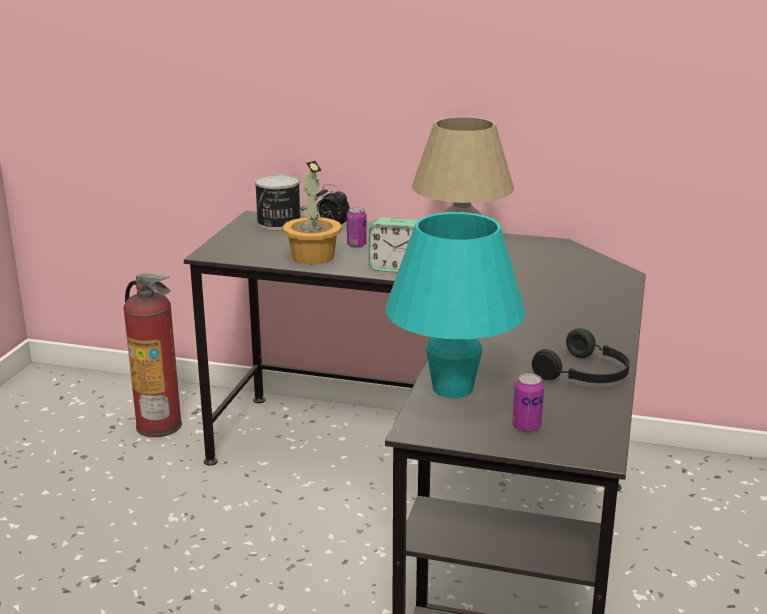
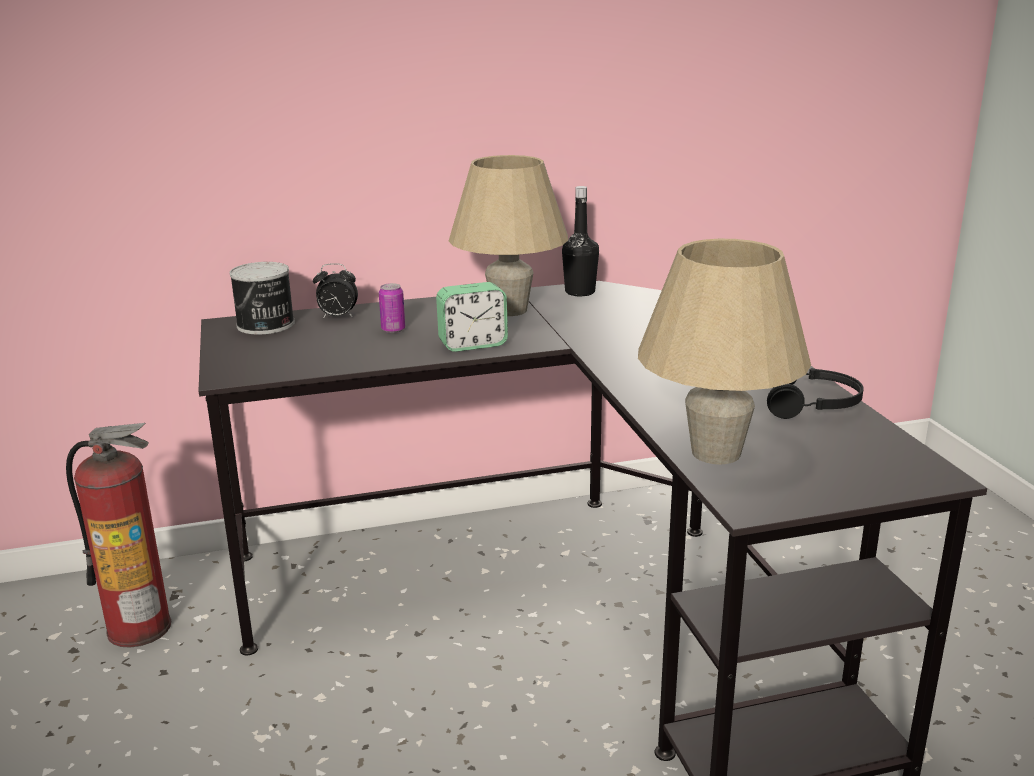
camera: 30 degrees left, 0 degrees up
potted plant [283,161,342,265] -> none
turquoise table lamp [385,212,526,398] -> beige table lamp [638,239,811,464]
can [513,373,544,432] -> none
none -> black bottle [562,186,599,296]

